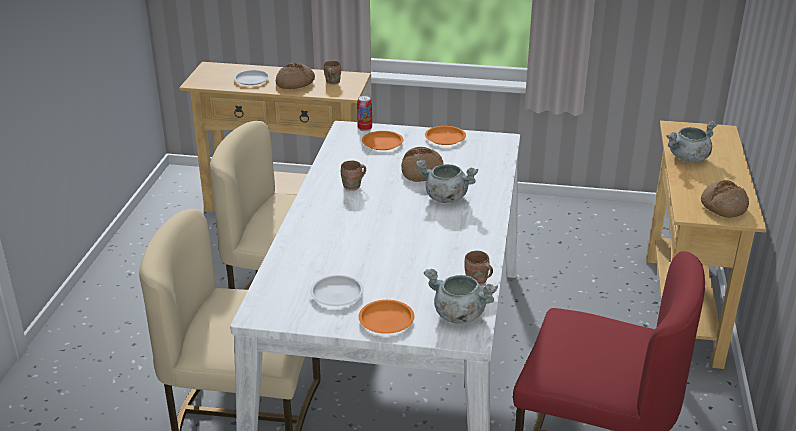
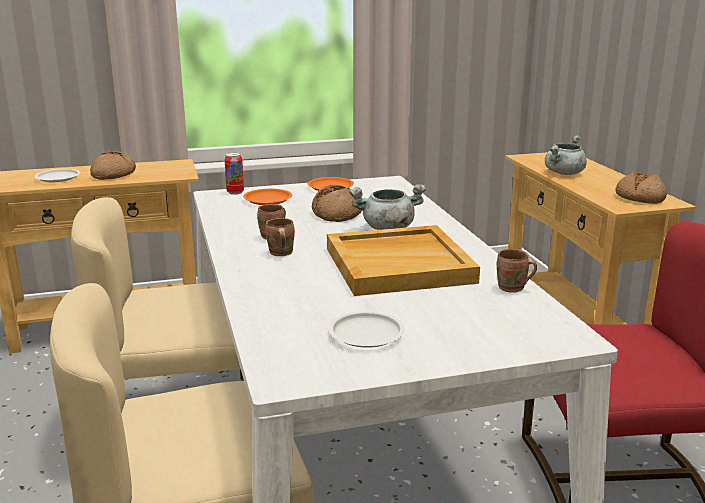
camera: 25 degrees left, 10 degrees down
brown mug [324,61,341,84] -> brown mug moved to [265,218,295,256]
orange plate [358,300,414,334] -> none
grey cooking pot [424,269,498,324] -> none
none -> beige tray [327,225,480,296]

